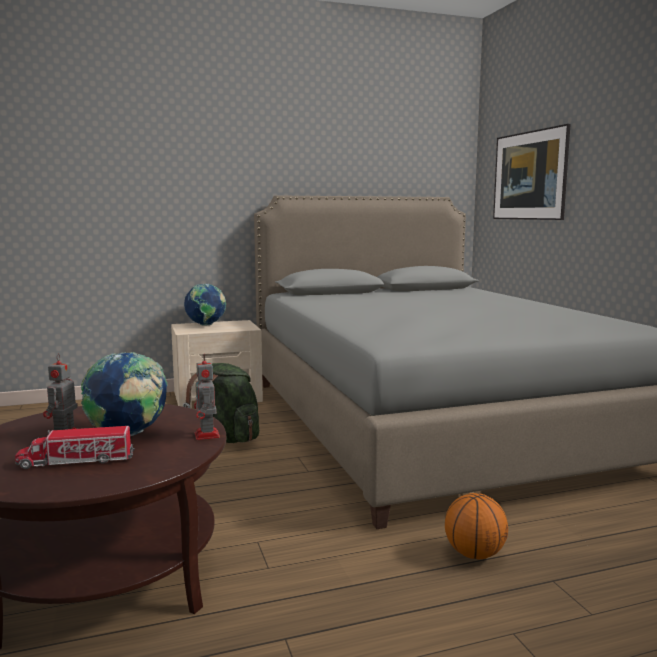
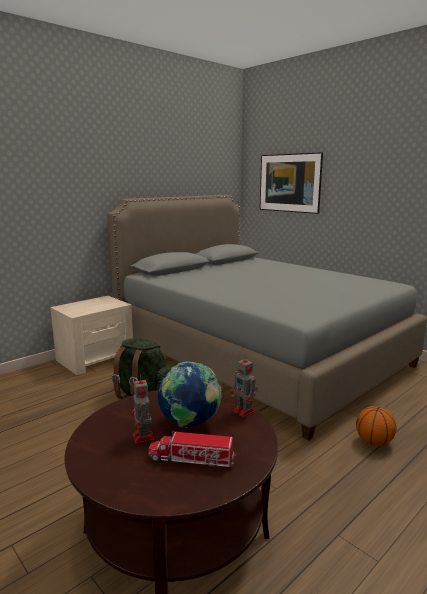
camera: 25 degrees left, 5 degrees up
toy truck [15,426,135,469] -> toy truck turned 45 degrees clockwise [148,431,236,467]
globe [184,283,226,326] -> none

